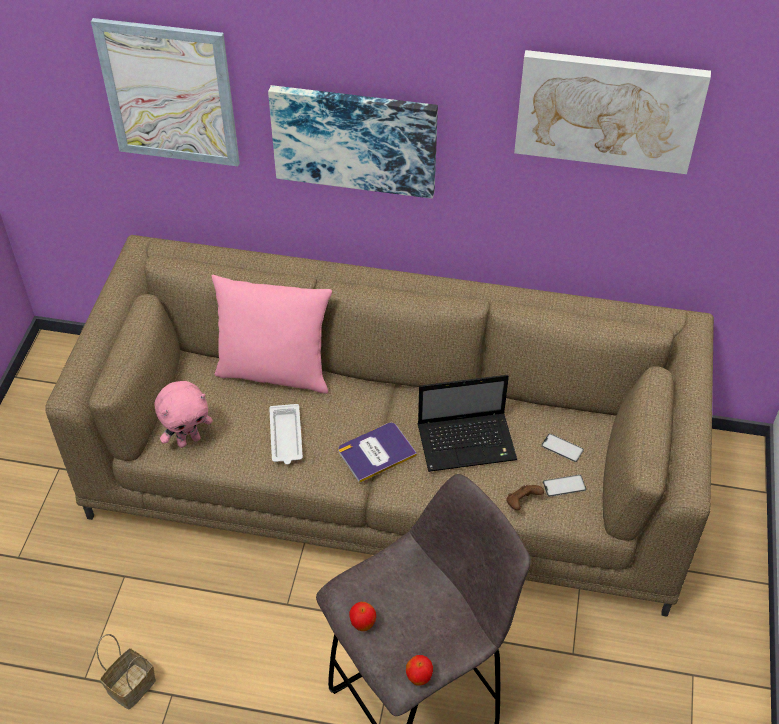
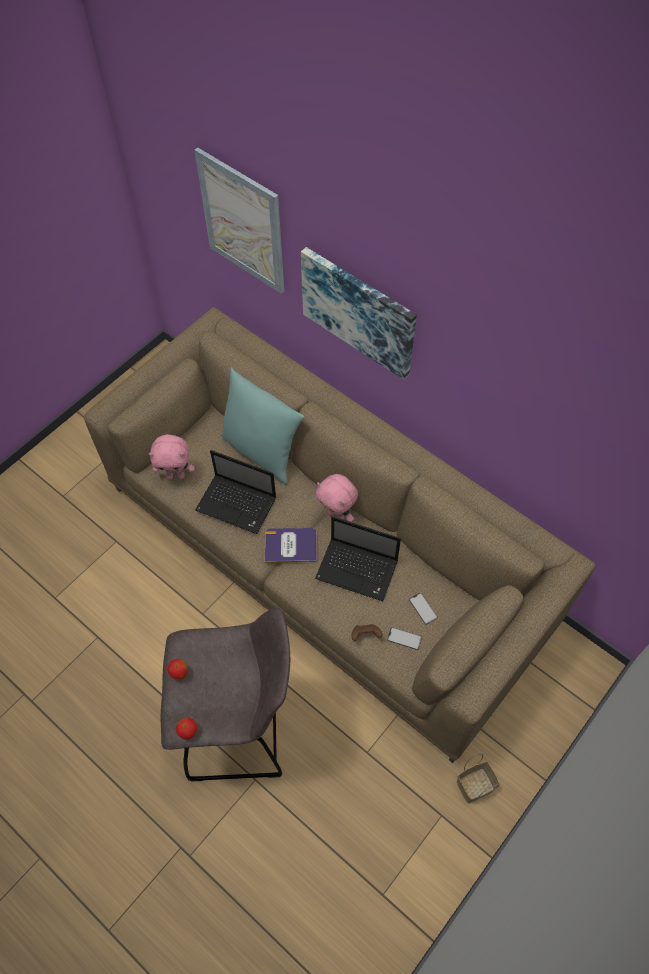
camera: 30 degrees right, 10 degrees up
basket [97,634,156,710] -> basket moved to [457,754,500,803]
pink pillow [212,275,332,394] -> turquoise pillow [221,368,304,485]
white tray [269,404,303,464] -> laptop [195,450,276,534]
picture [514,50,711,174] -> none
none -> pink plush toy [315,474,358,522]

